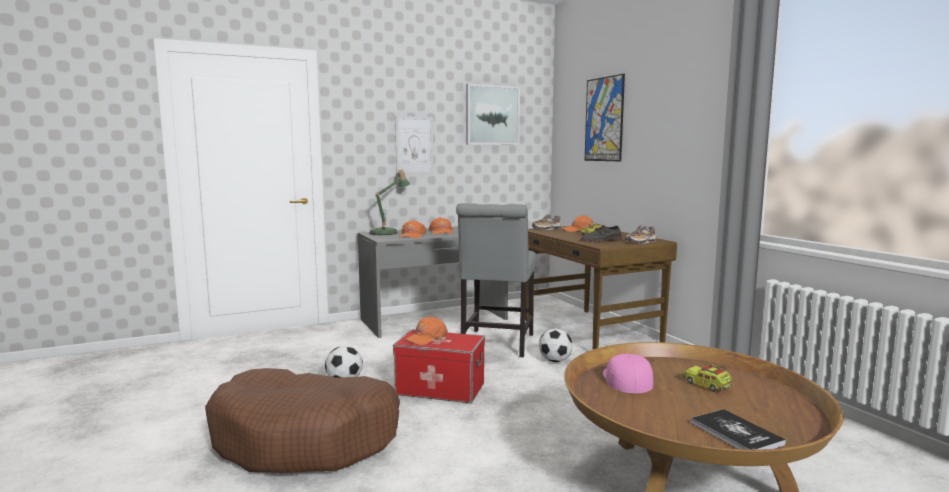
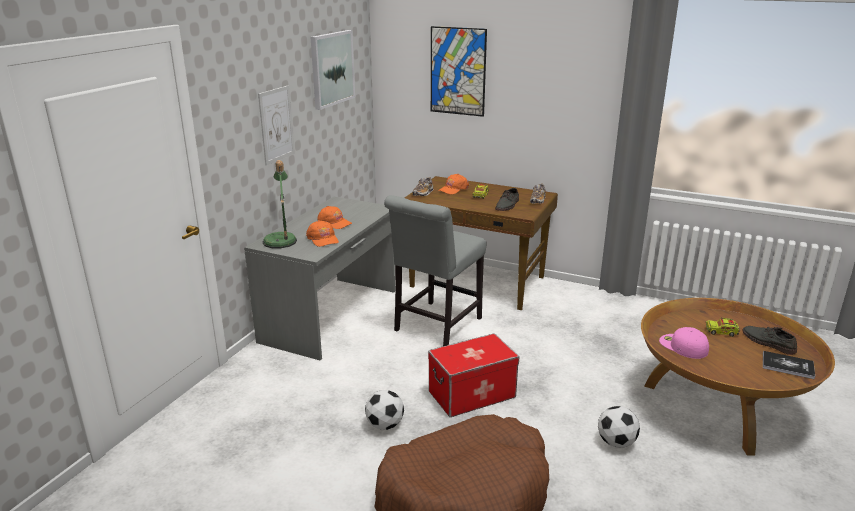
camera: 40 degrees left, 15 degrees up
orange cap [405,316,448,345] -> none
grey chair [456,203,536,357] -> grey chair turned 60 degrees clockwise [384,195,486,346]
football [539,328,573,362] -> football moved to [598,406,640,448]
none -> grey shoe [742,326,797,355]

